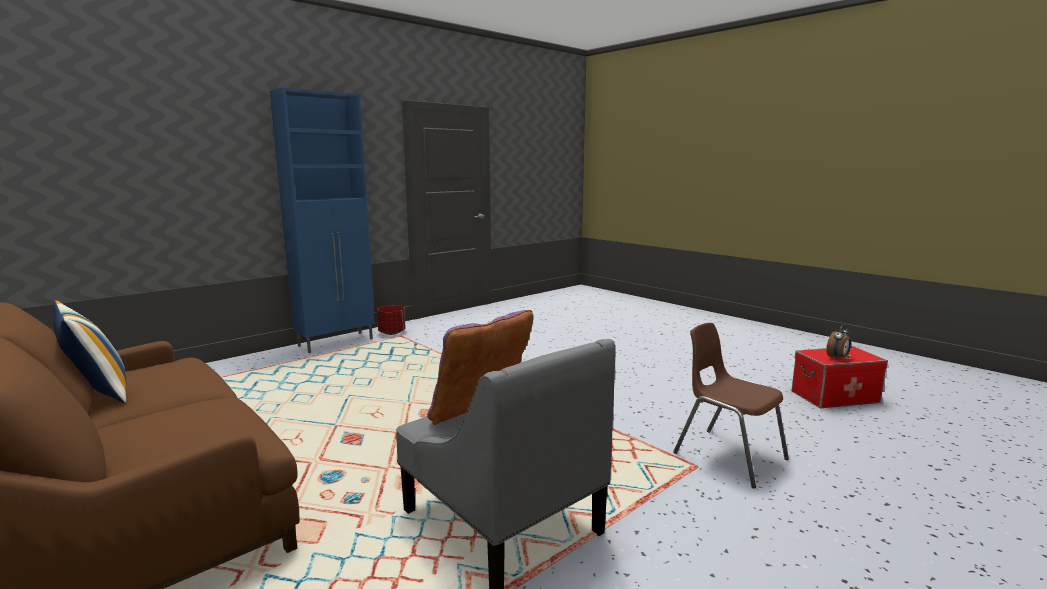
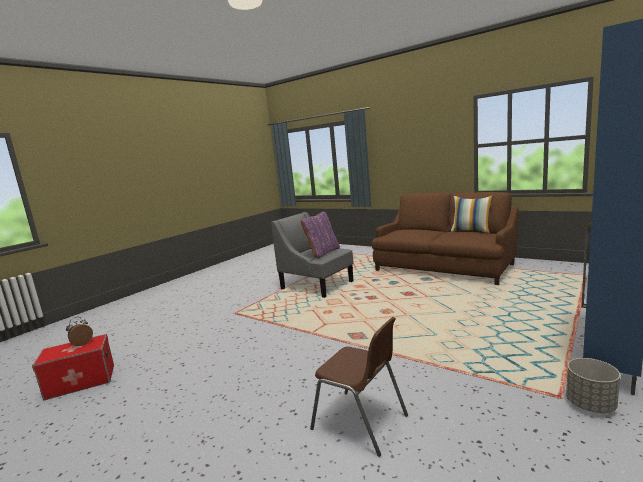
camera: 170 degrees right, 0 degrees up
red planter [377,305,406,335] -> grey planter [566,358,620,413]
brown chair [673,323,789,488] -> brown chair moved to [310,317,408,457]

